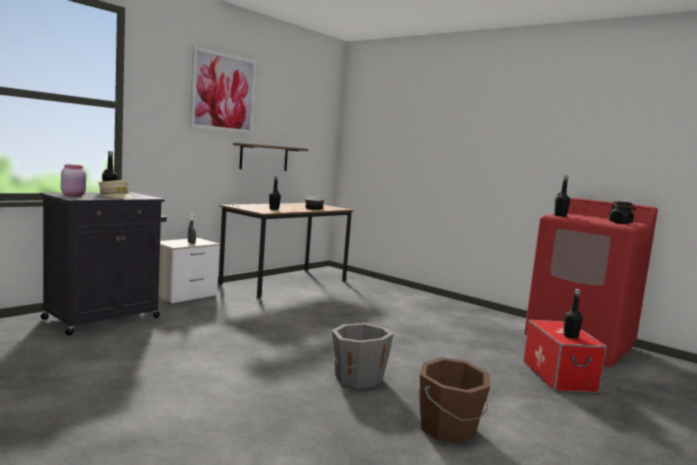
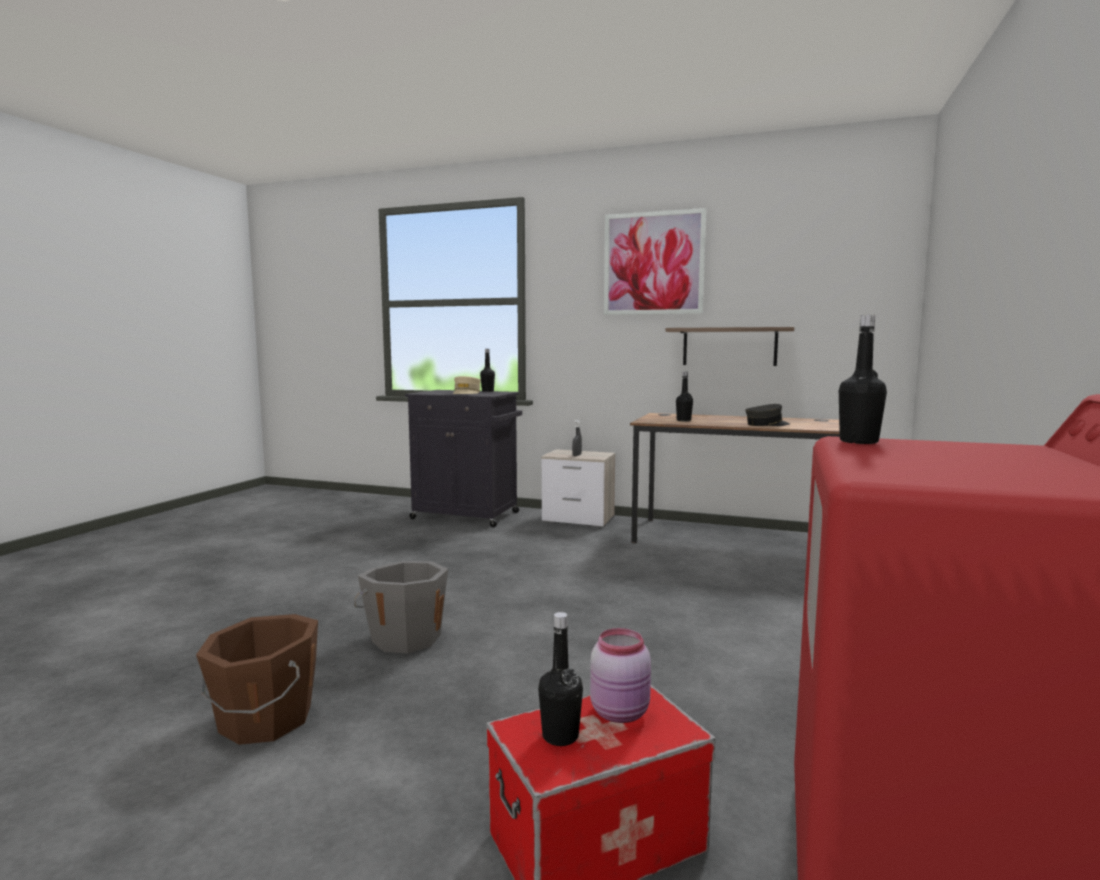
camera: 70 degrees right, 0 degrees up
pink jar [61,165,86,196] -> pink jar moved to [590,628,651,723]
black jar [609,201,636,224] -> none

